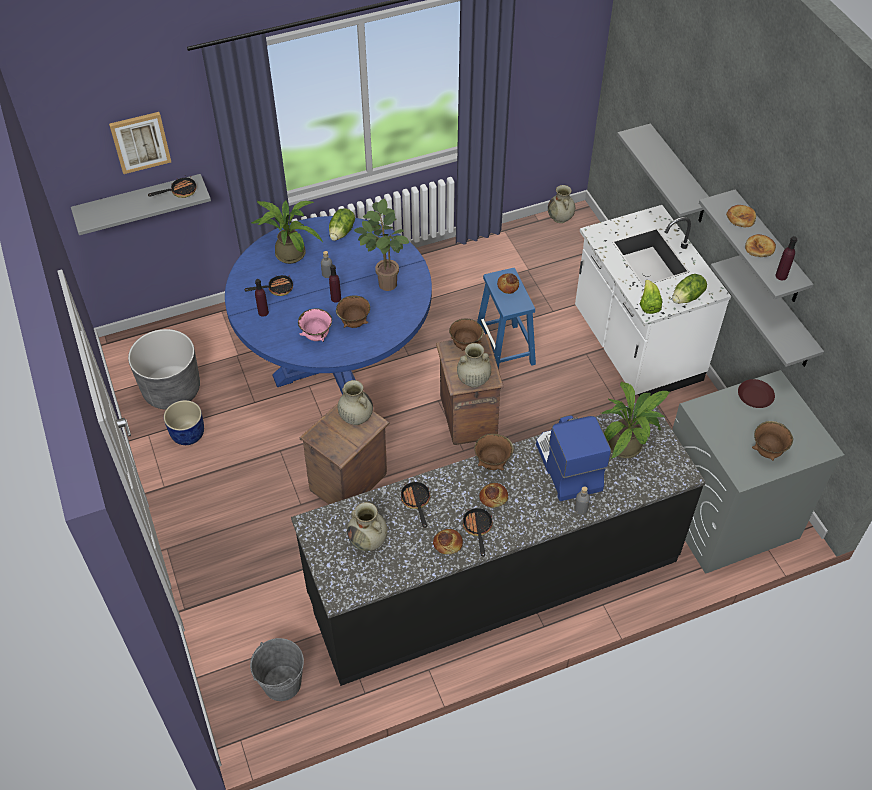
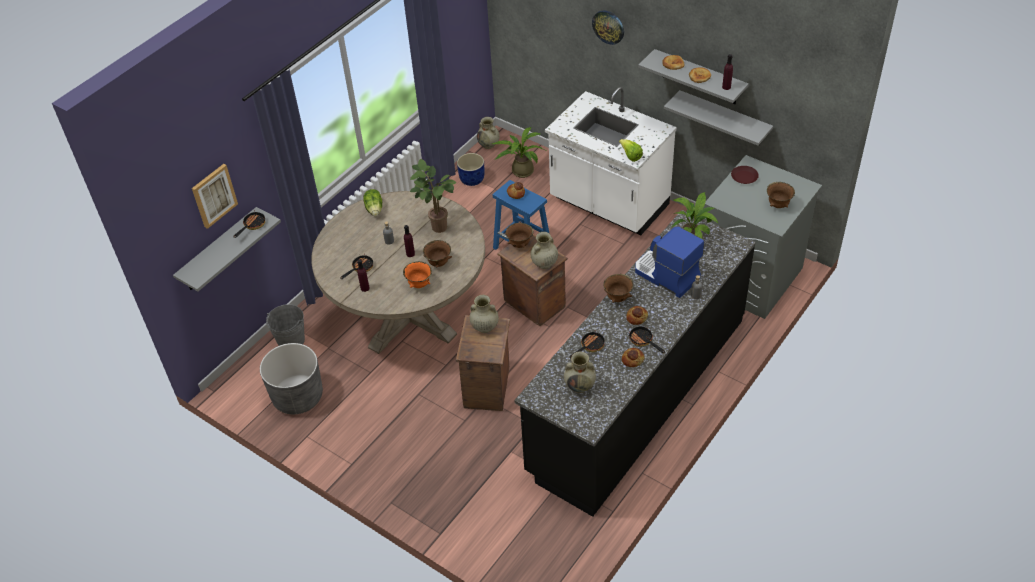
camera: 30 degrees left, 5 degrees down
blue planter [164,400,204,445] -> blue planter moved to [457,153,484,186]
blue dining table [225,216,432,395] -> beige dining table [311,191,485,354]
grey bucket [250,638,304,701] -> grey bucket moved to [266,304,305,346]
potted plant [251,201,323,264] -> potted plant moved to [492,127,546,178]
pink bowl [298,309,332,342] -> orange bowl [403,261,432,288]
frying pan [400,482,430,528] -> frying pan turned 90 degrees clockwise [570,330,605,358]
grey shelf [617,123,709,222] -> none
lettuce [672,274,707,304] -> none
none -> wall clock [592,11,624,45]

